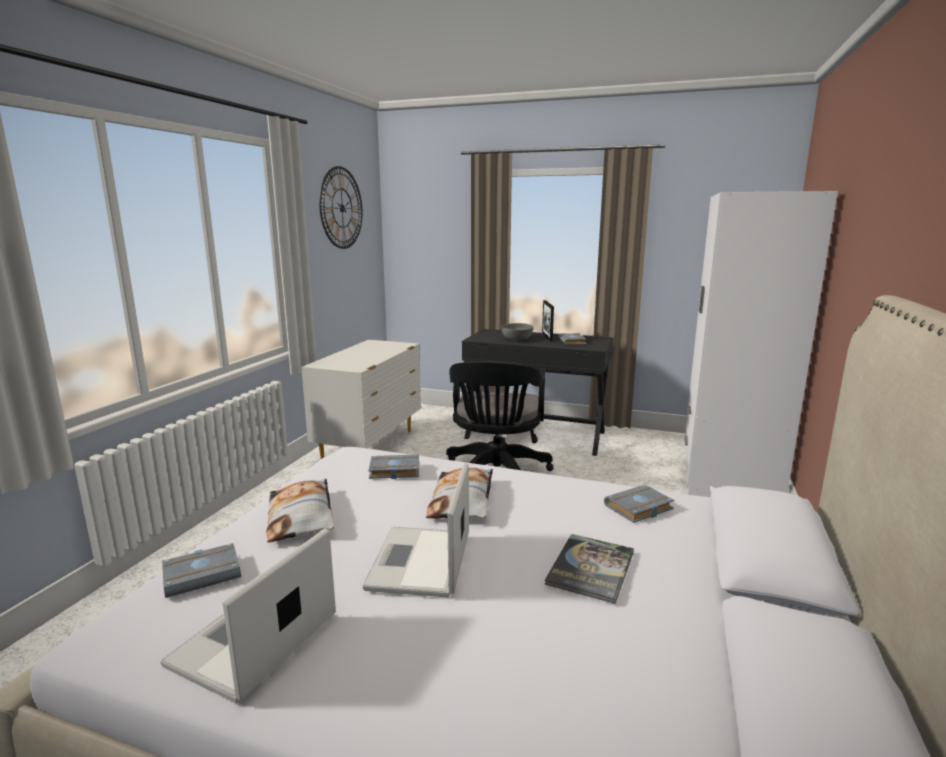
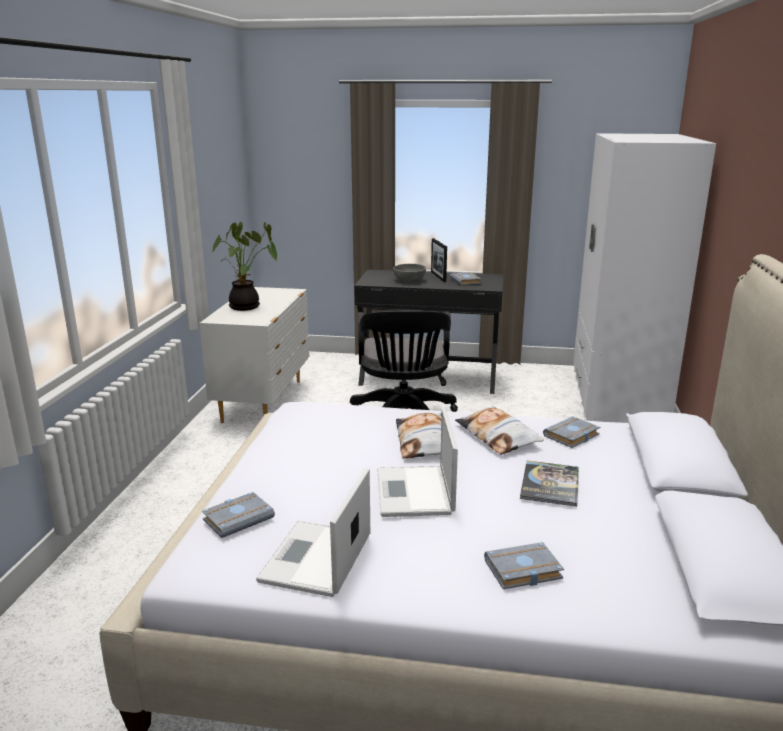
camera: 10 degrees left, 5 degrees up
pillow [266,479,334,542] -> pillow moved to [455,406,544,455]
wall clock [319,166,362,249] -> none
grey book [369,454,419,479] -> grey book moved to [484,542,564,589]
none -> potted plant [212,222,277,311]

